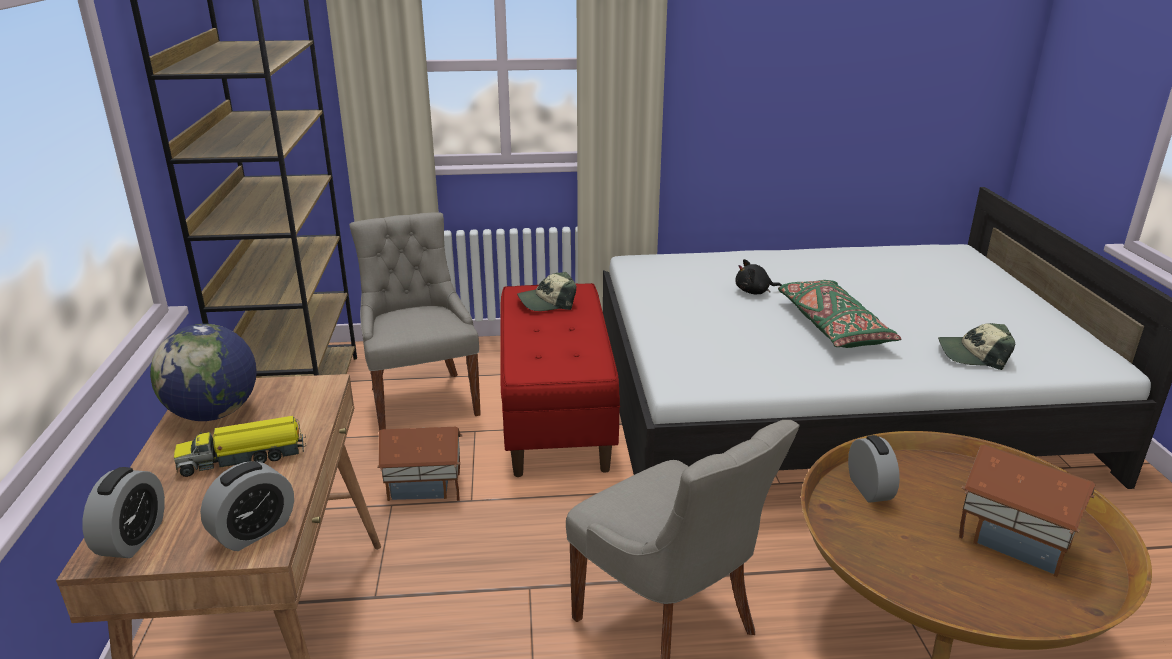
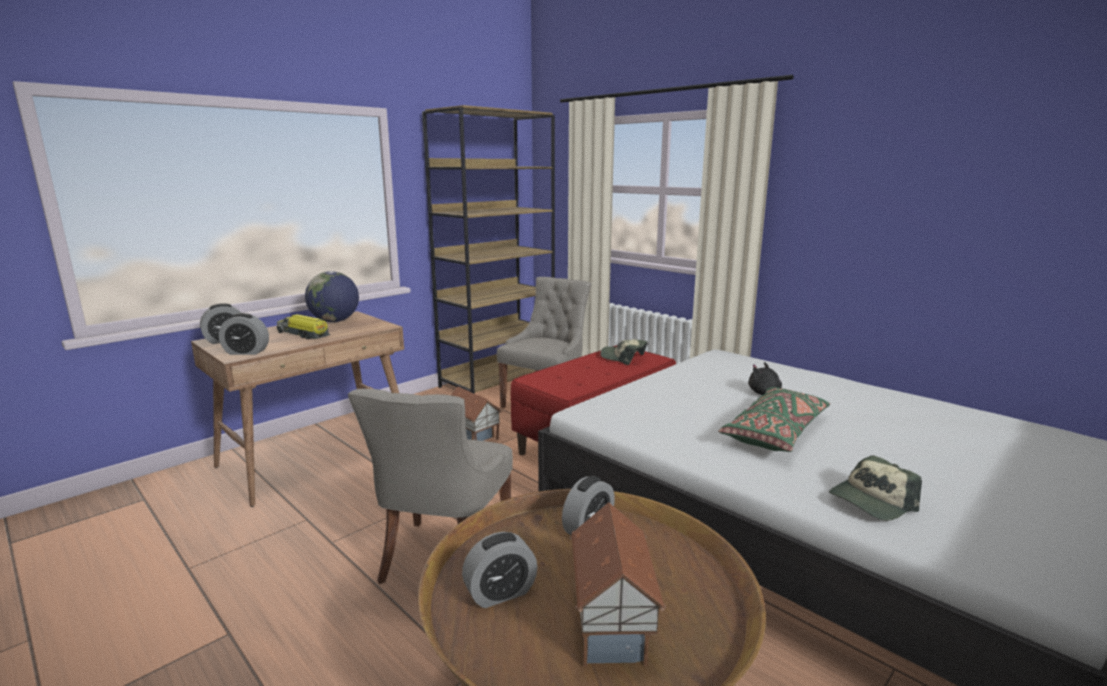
camera: 50 degrees right, 10 degrees down
cap [938,323,1015,370] -> cap turned 90 degrees counterclockwise [829,455,922,521]
none -> alarm clock [462,532,538,608]

